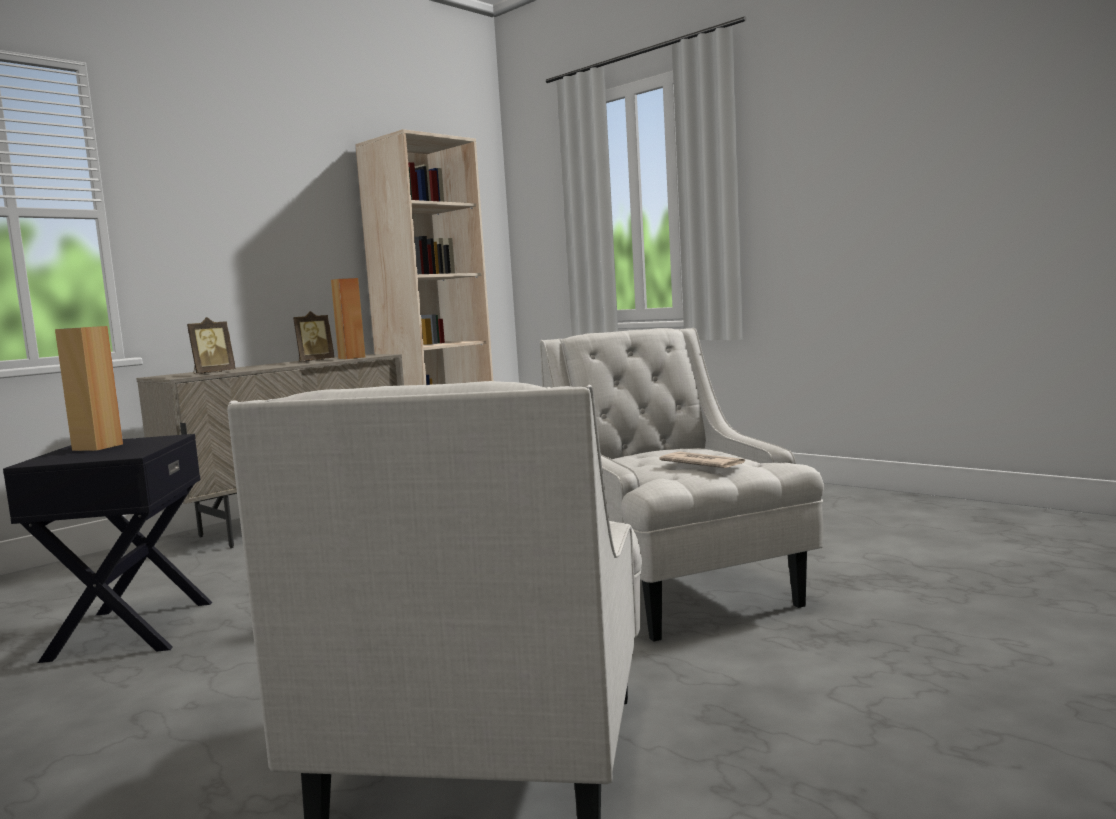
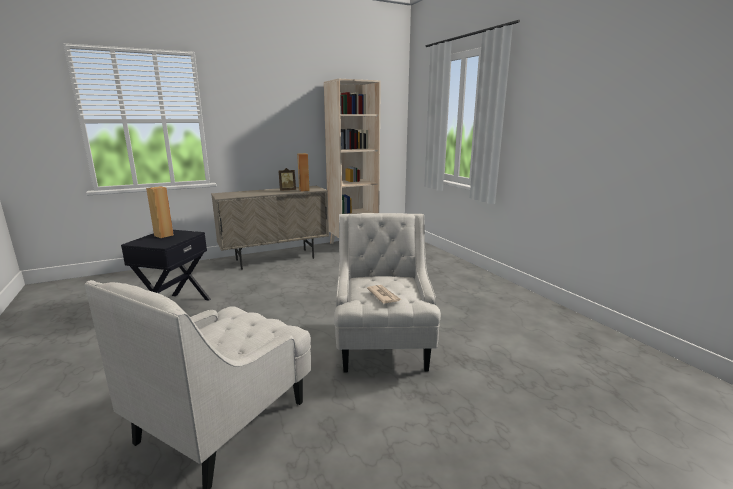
camera: 20 degrees right, 10 degrees up
picture frame [187,317,236,374] -> none

